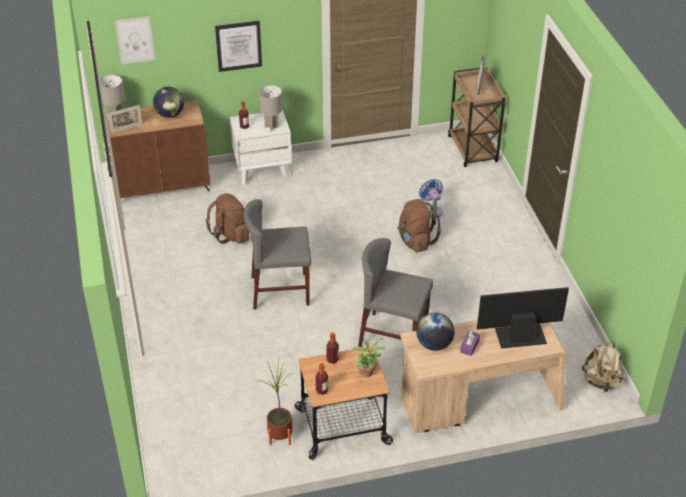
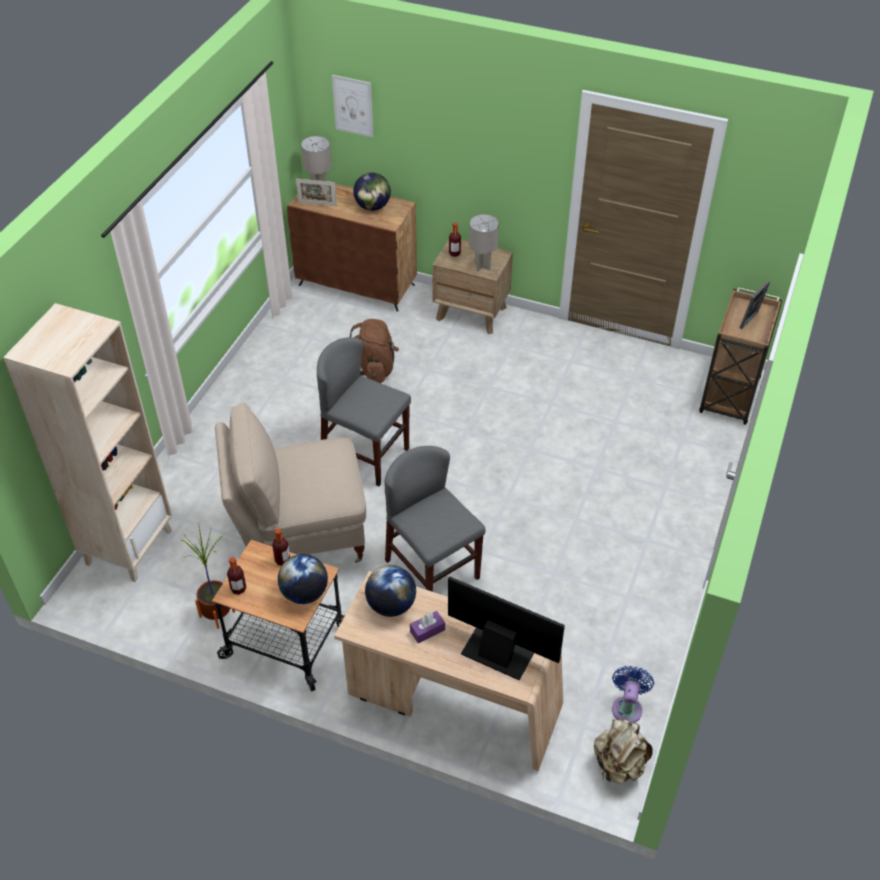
camera: 35 degrees right, 5 degrees up
picture [215,21,262,72] -> none
white nightstand [230,110,292,185] -> brown nightstand [433,239,513,334]
potted plant [352,338,385,377] -> globe [278,554,328,604]
brown backpack [397,199,441,252] -> none
blue fan [419,179,443,218] -> blue fan moved to [612,666,654,722]
none -> beige bookcase [3,303,172,582]
none -> beige chair [215,403,366,563]

